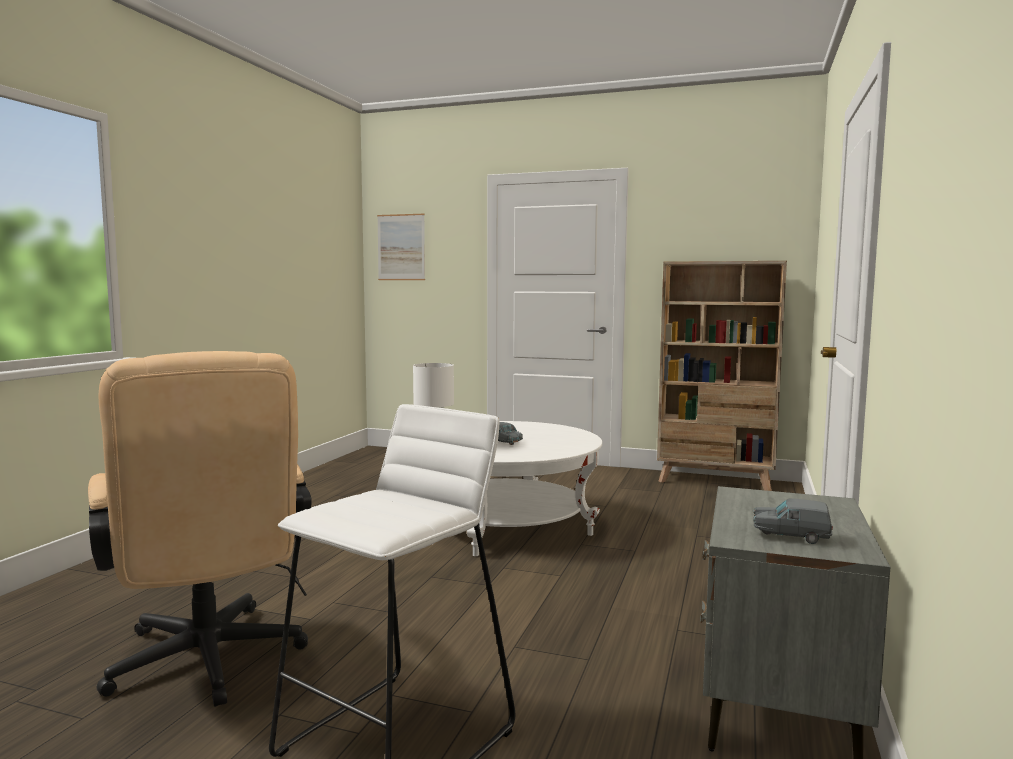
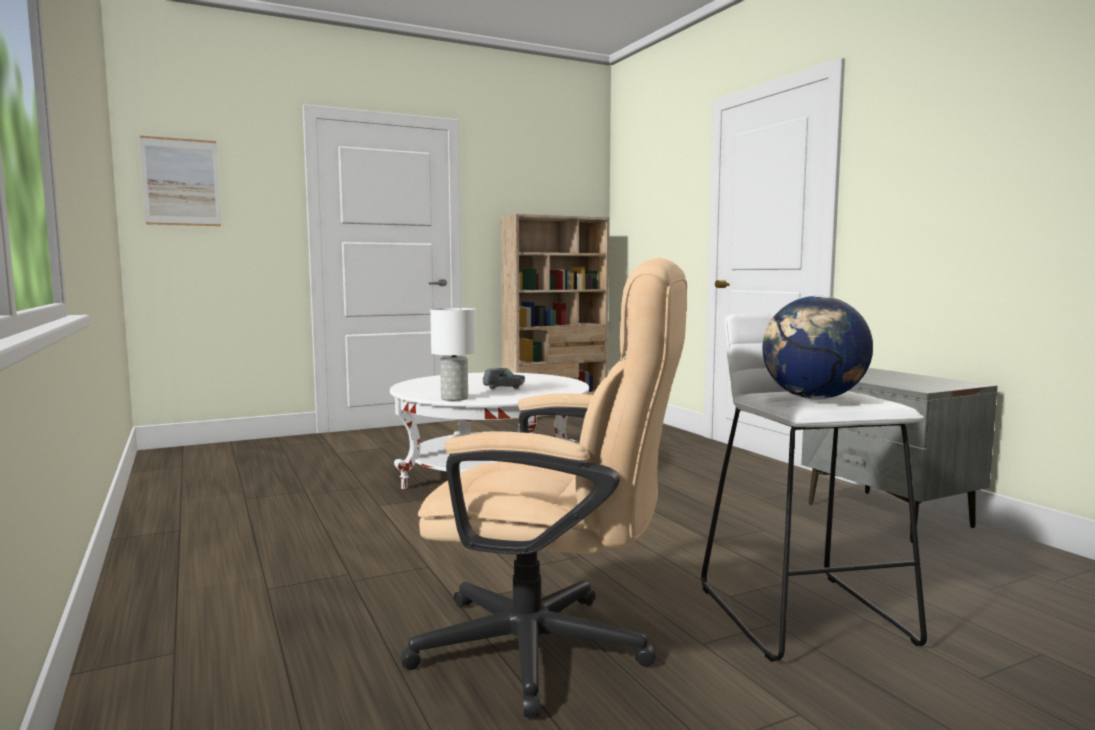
camera: 45 degrees left, 0 degrees up
grey toy car [753,499,833,544] -> none
none -> globe [763,296,873,399]

